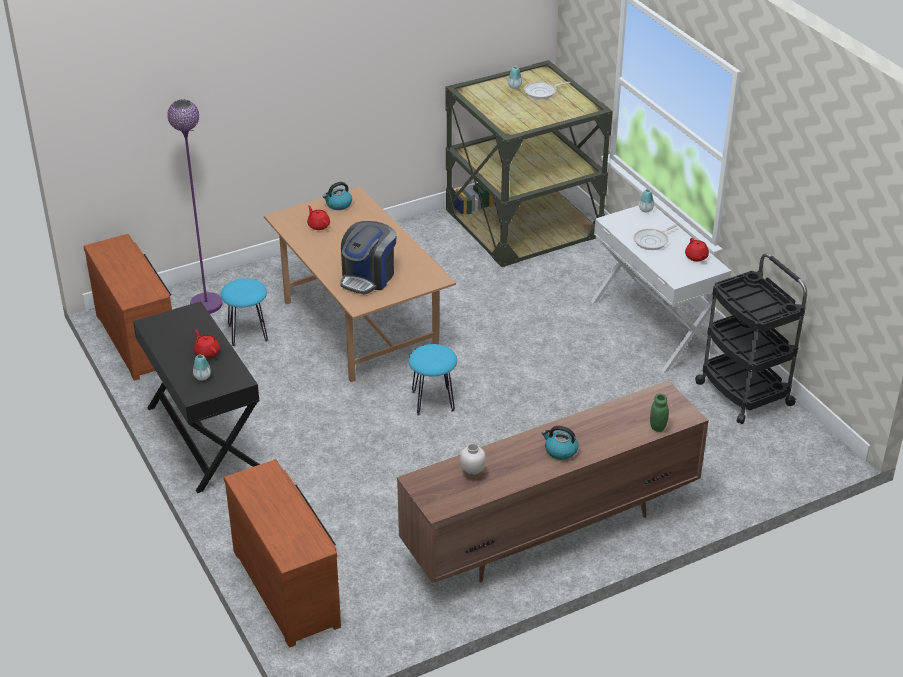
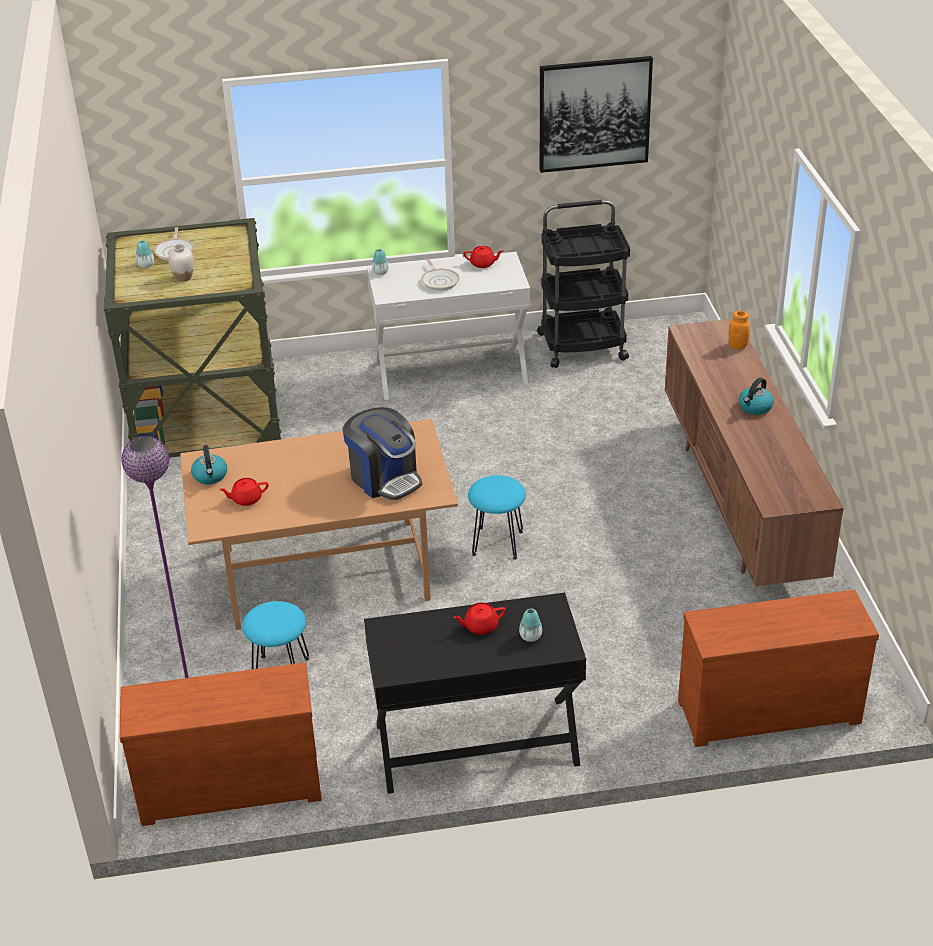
camera: 70 degrees left, 0 degrees up
white vase [460,443,486,480] -> white vase moved to [168,244,194,282]
green jar [650,394,669,432] -> orange jar [728,311,750,350]
none -> picture [540,56,653,173]

